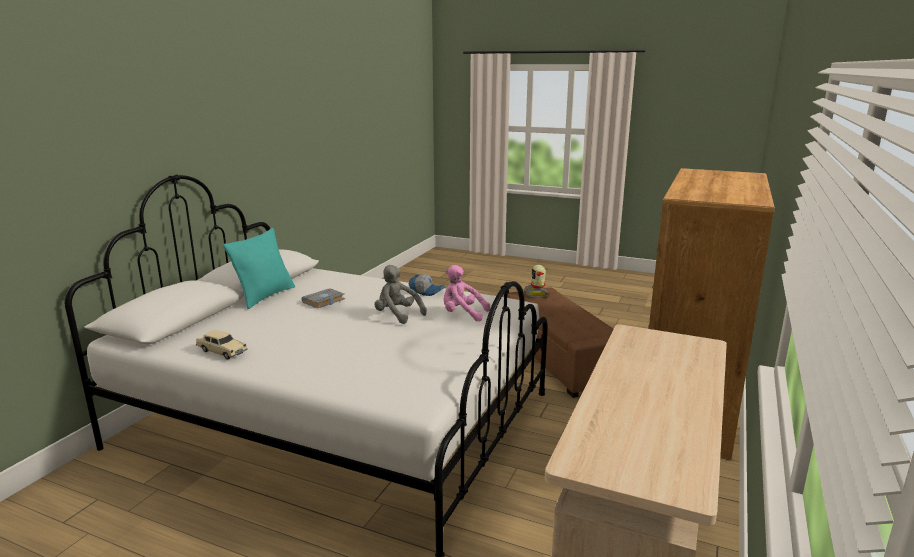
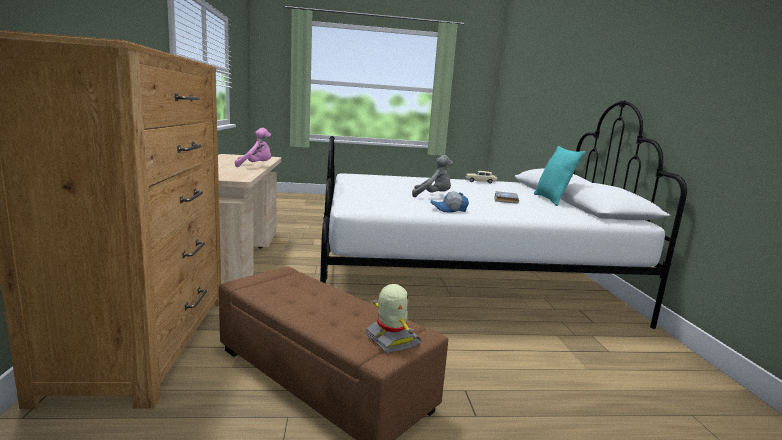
camera: 150 degrees right, 5 degrees down
pink plush toy [444,265,490,321] -> pink plush toy moved to [235,128,271,167]

